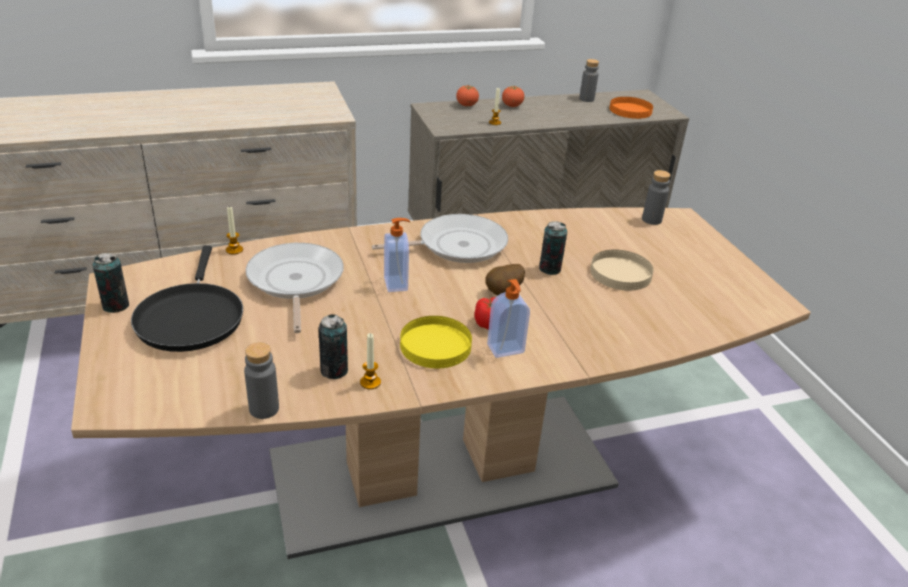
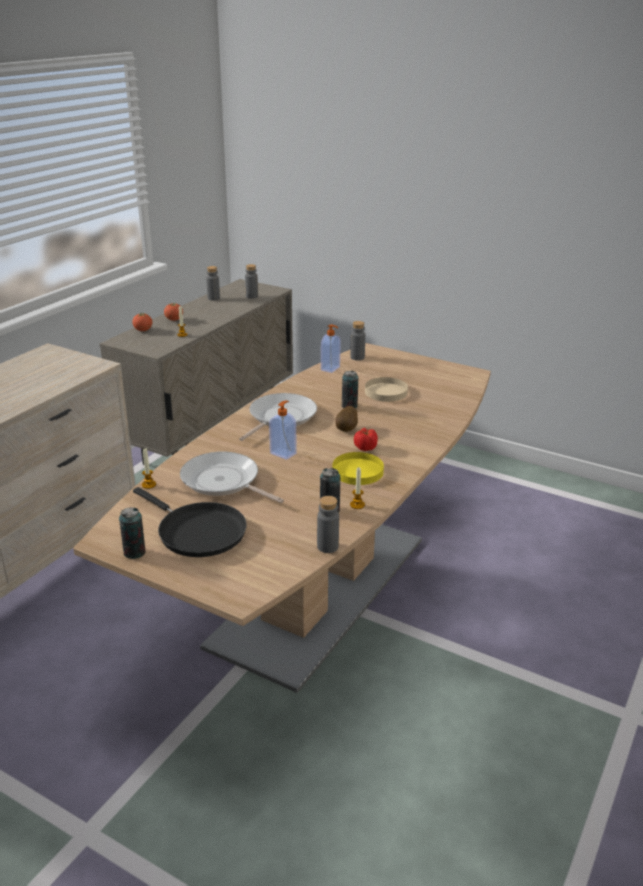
camera: 40 degrees left, 5 degrees down
soap dispenser [487,279,530,358] -> soap dispenser moved to [321,325,341,373]
orange plate [609,97,653,119] -> grey bottle [245,264,258,298]

